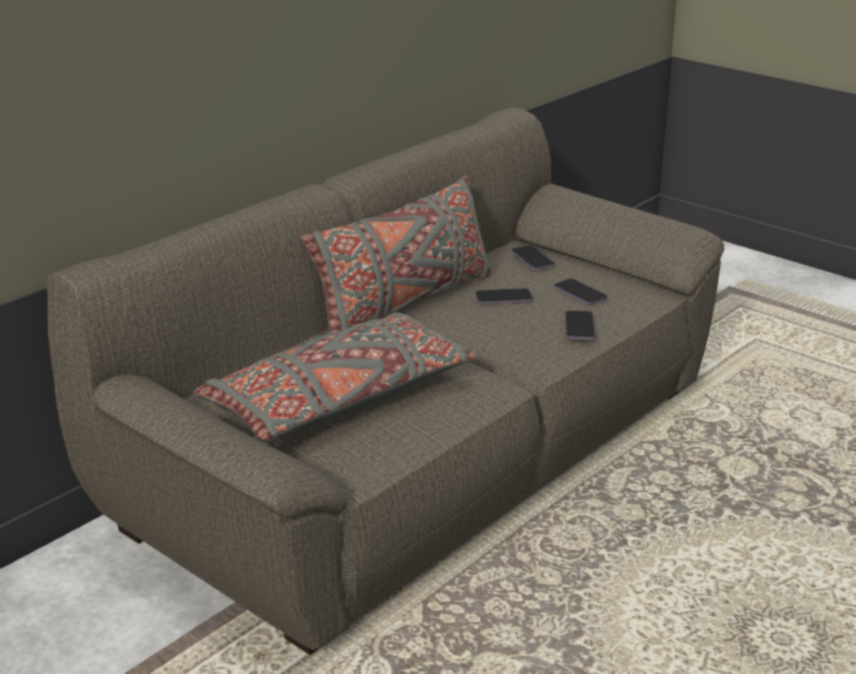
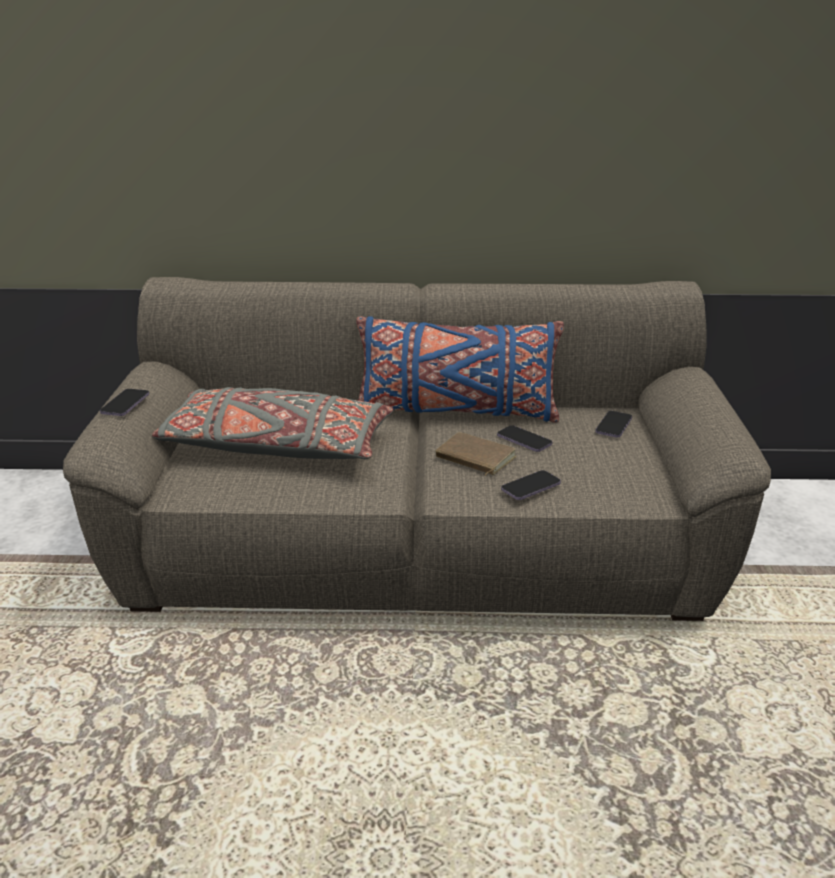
camera: 50 degrees right, 0 degrees up
grey pillow [301,176,492,333] -> blue pillow [356,316,564,423]
phone [554,279,607,305] -> phone moved to [100,389,149,416]
none -> brown book [436,432,517,476]

